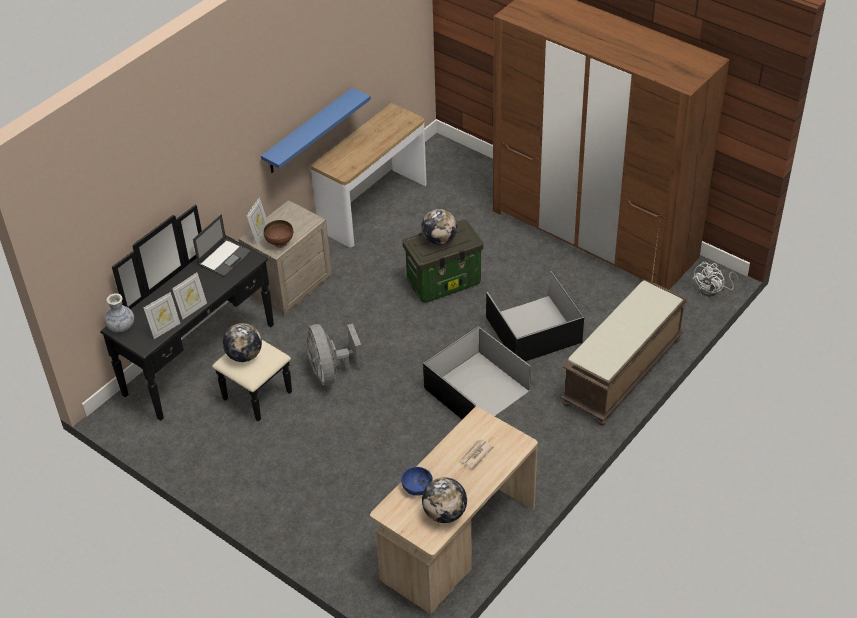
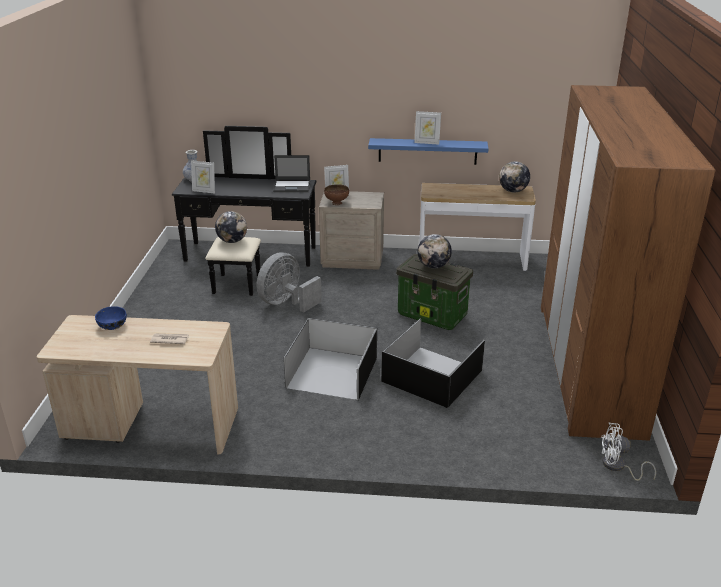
camera: 55 degrees right, 15 degrees down
picture frame [172,272,207,320] -> picture frame moved to [414,111,441,145]
globe [422,477,467,523] -> globe moved to [499,161,530,192]
brown bench [560,280,688,425] -> none

